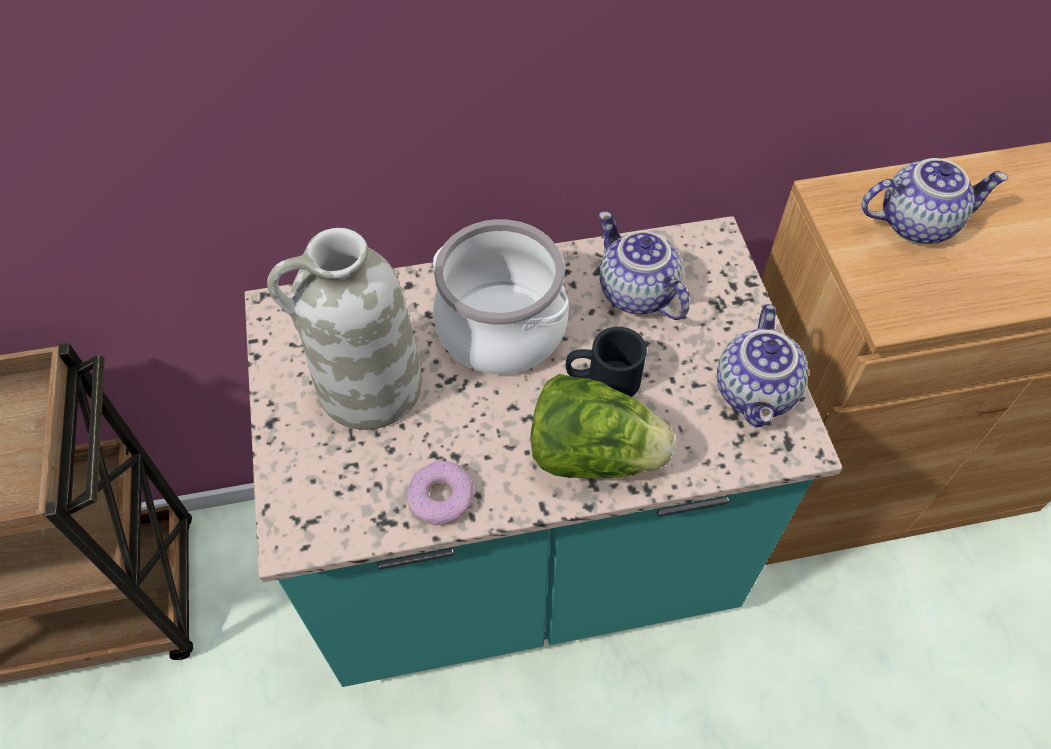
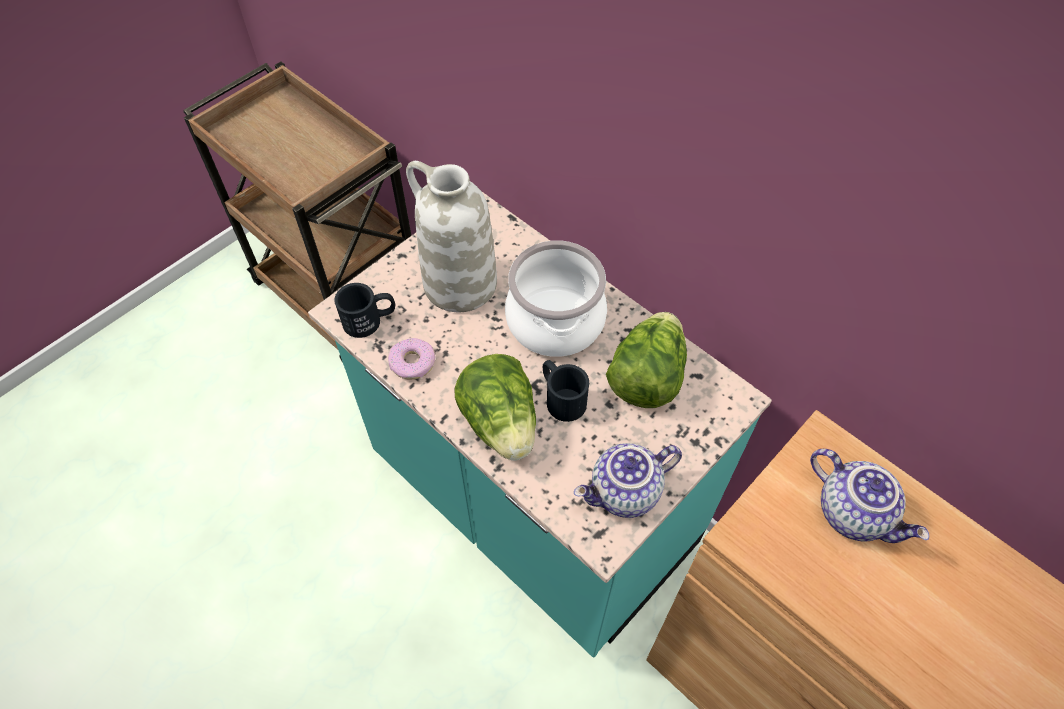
camera: 55 degrees right, 0 degrees up
teapot [599,211,689,320] -> lettuce [606,312,687,408]
none -> black mug [334,283,395,338]

